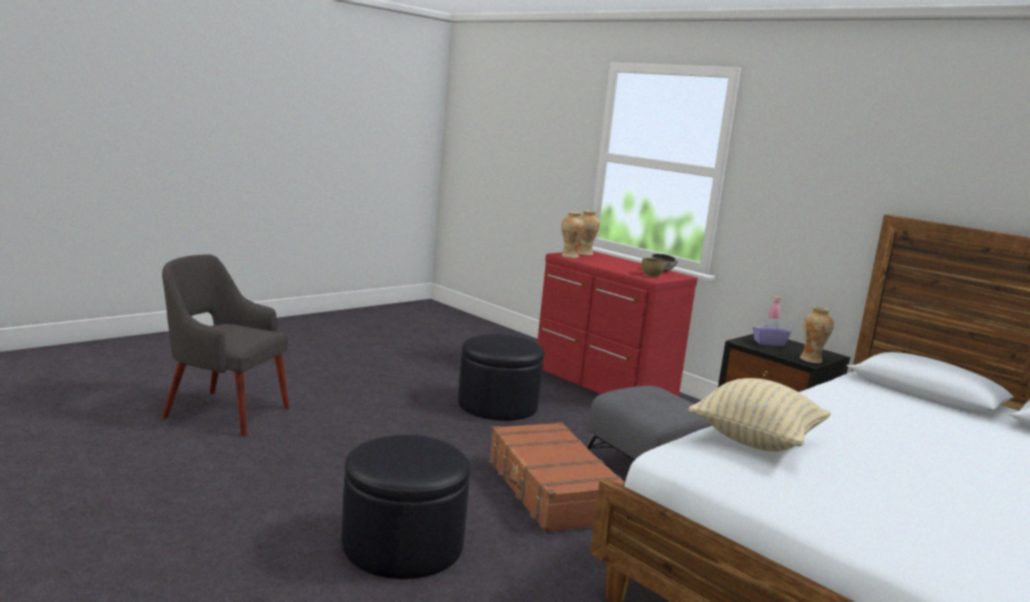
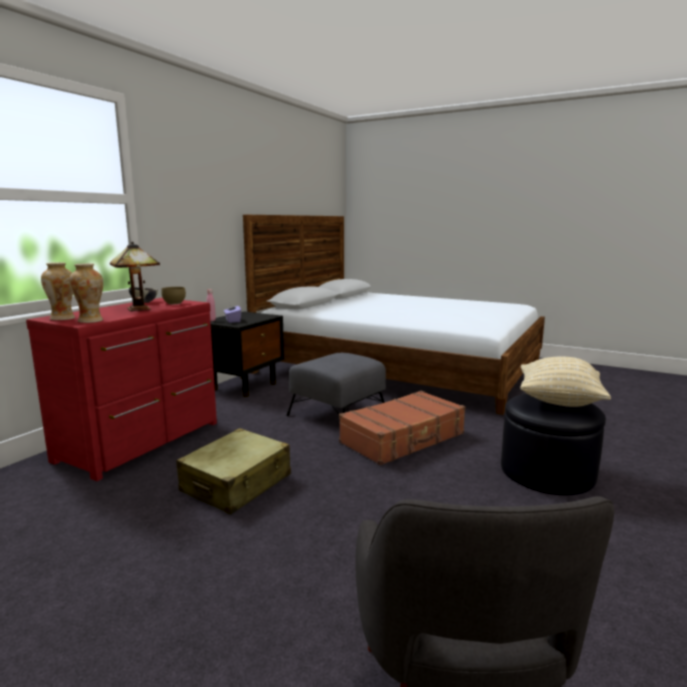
camera: 105 degrees left, 0 degrees up
black ottoman [458,334,544,421] -> beige suitcase [176,428,291,514]
beige pillow [688,378,831,452] -> beige pillow moved to [520,356,611,407]
vase [800,306,834,363] -> none
none -> table lamp [110,241,160,311]

